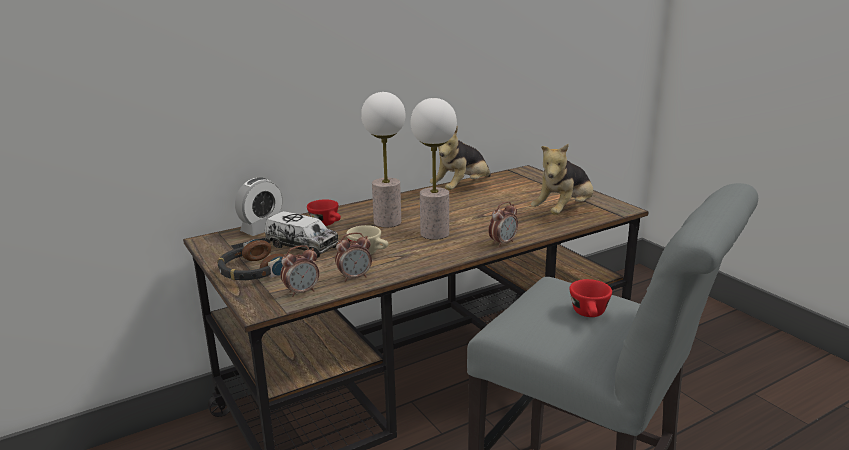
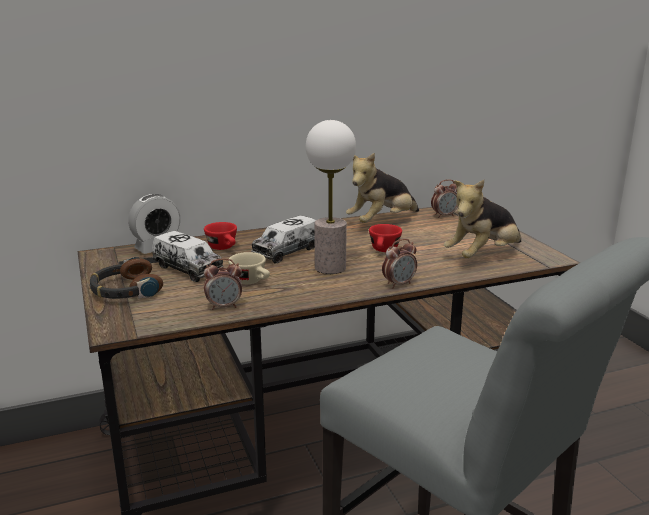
camera: 10 degrees right, 0 degrees up
alarm clock [281,245,319,297] -> alarm clock moved to [431,179,458,218]
table lamp [361,92,405,228] -> toy truck [251,215,316,263]
red cup [569,279,612,317] -> red cup moved to [369,224,402,252]

